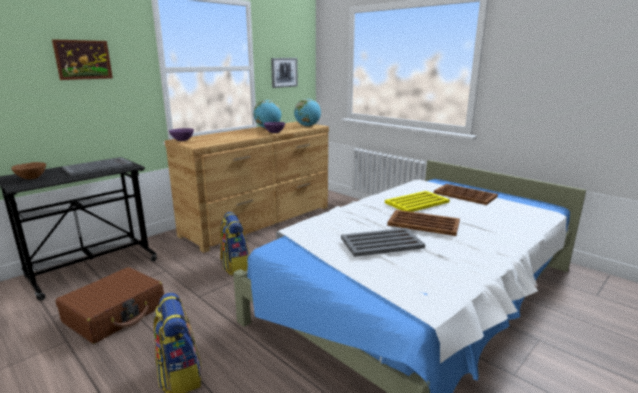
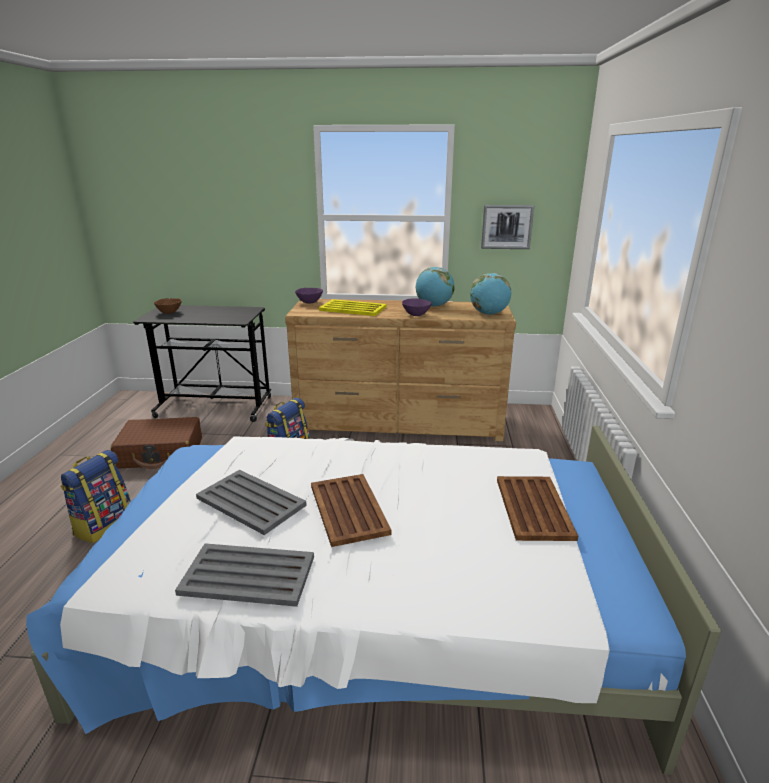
camera: 50 degrees right, 5 degrees up
picture [52,39,113,80] -> none
grey tray [63,158,133,176] -> grey tray moved to [175,543,314,607]
yellow tray [385,191,450,212] -> yellow tray moved to [319,299,386,316]

